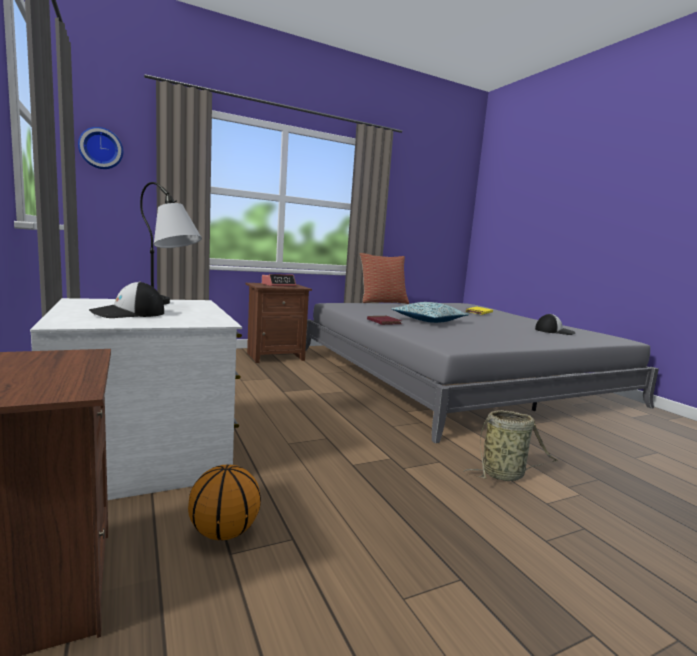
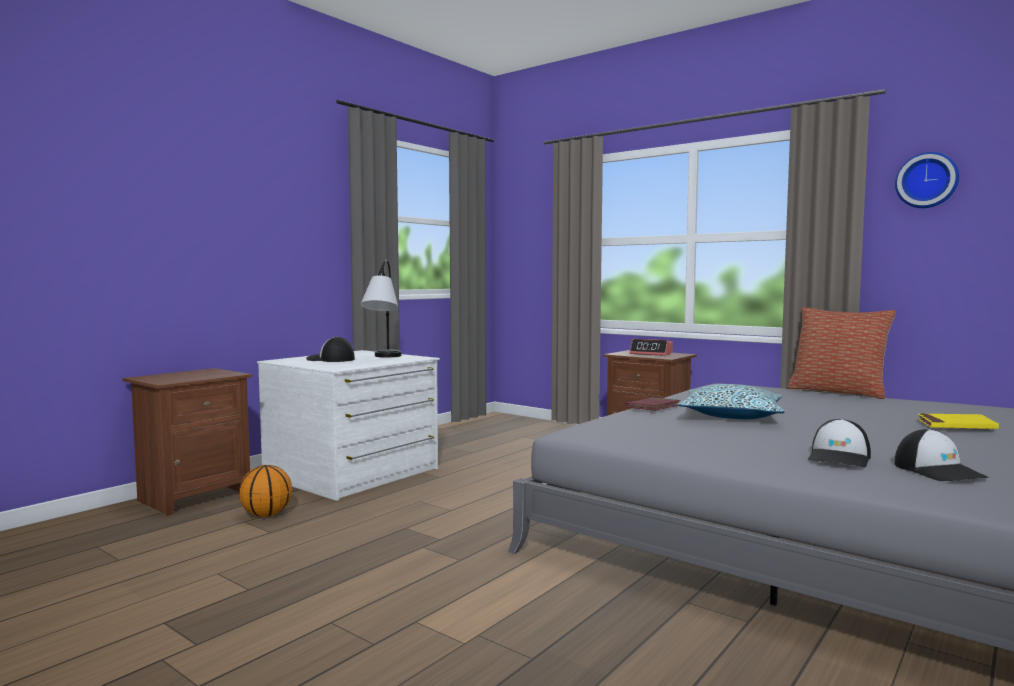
camera: 65 degrees right, 5 degrees down
wall clock [78,127,123,169] -> wall clock moved to [895,152,959,208]
basket [463,410,558,481] -> none
none -> cap [808,419,871,468]

